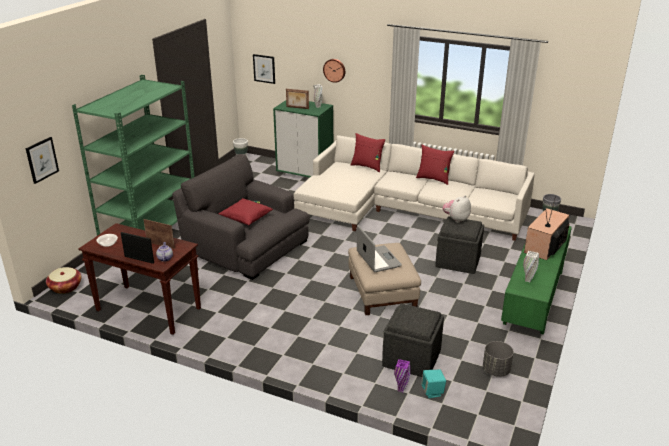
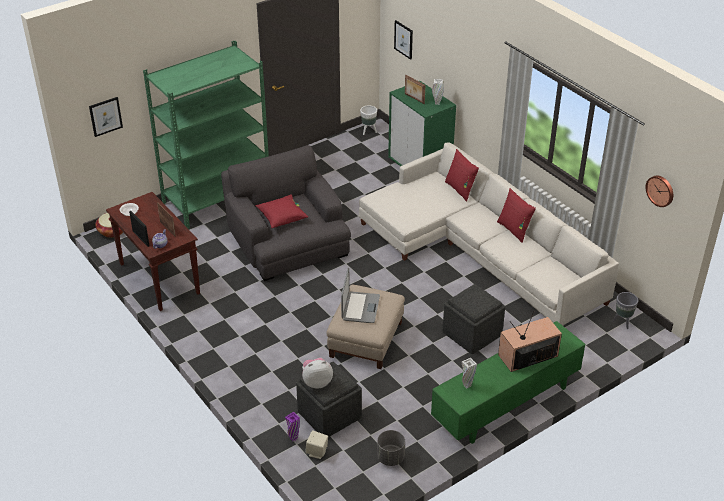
camera: 30 degrees right, 10 degrees up
wall clock [323,59,345,83] -> wall clock moved to [645,175,673,207]
turquoise speaker [421,370,446,398] -> beige speaker [306,430,328,459]
plush toy [442,195,471,223] -> plush toy moved to [302,358,333,389]

